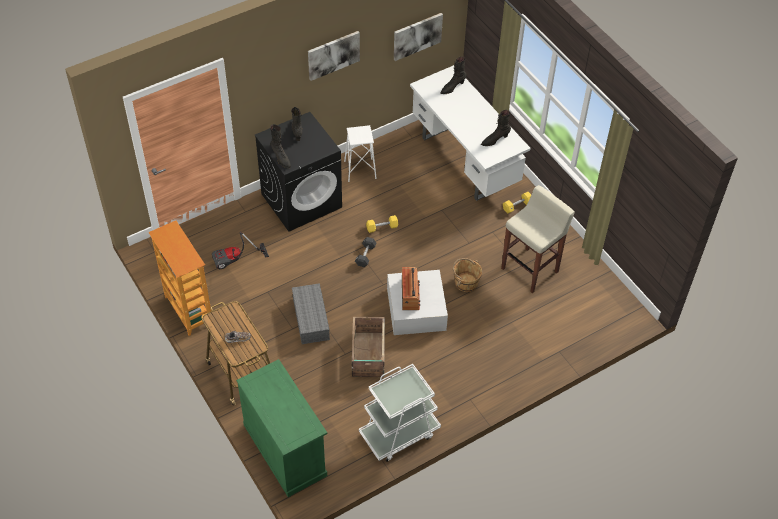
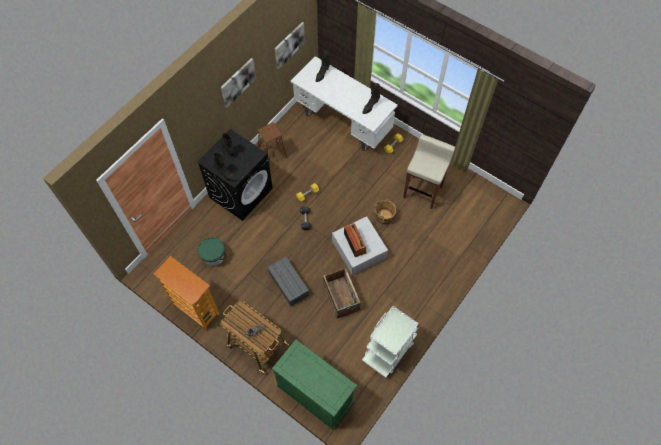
camera: 20 degrees left, 10 degrees up
vacuum cleaner [212,232,269,269] -> green bucket [198,237,226,266]
white stool [344,125,377,182] -> brown stool [257,122,287,160]

